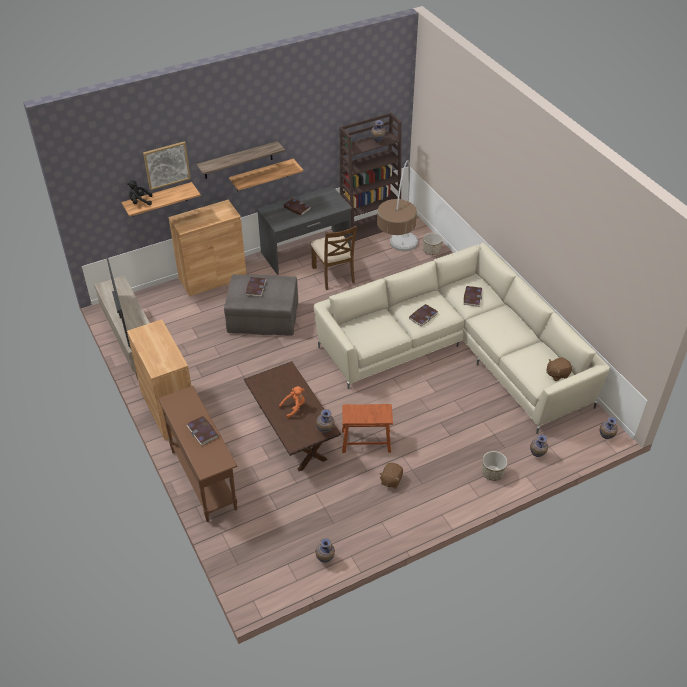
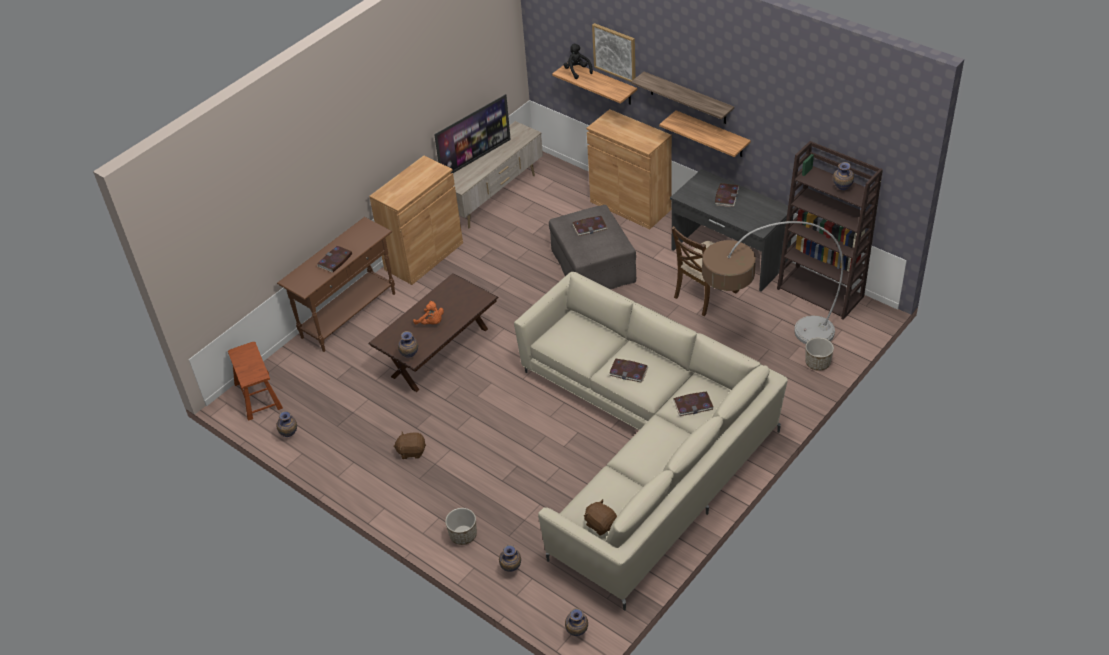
camera: 70 degrees right, 0 degrees up
brown stool [342,404,393,453] -> brown stool moved to [228,342,283,421]

